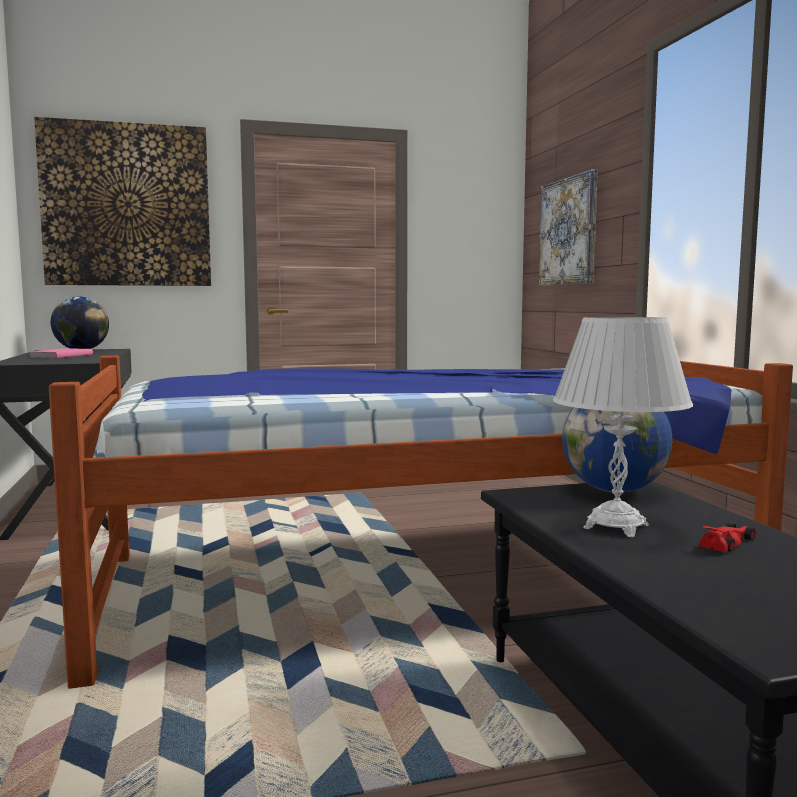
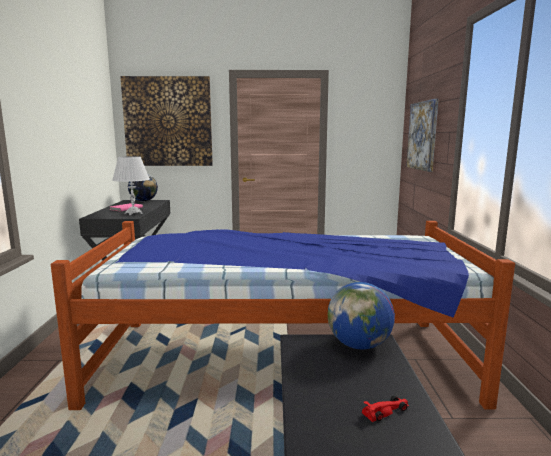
camera: 15 degrees right, 5 degrees up
white table lamp [553,317,693,538] -> white table lamp moved to [112,156,150,215]

